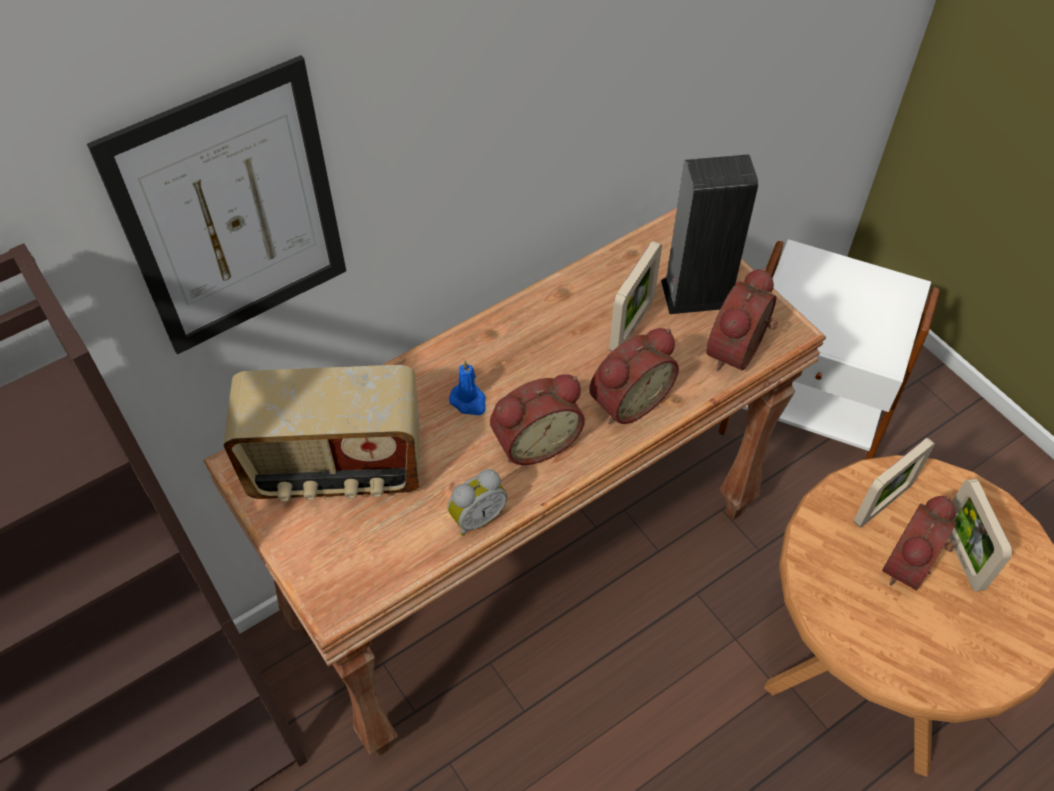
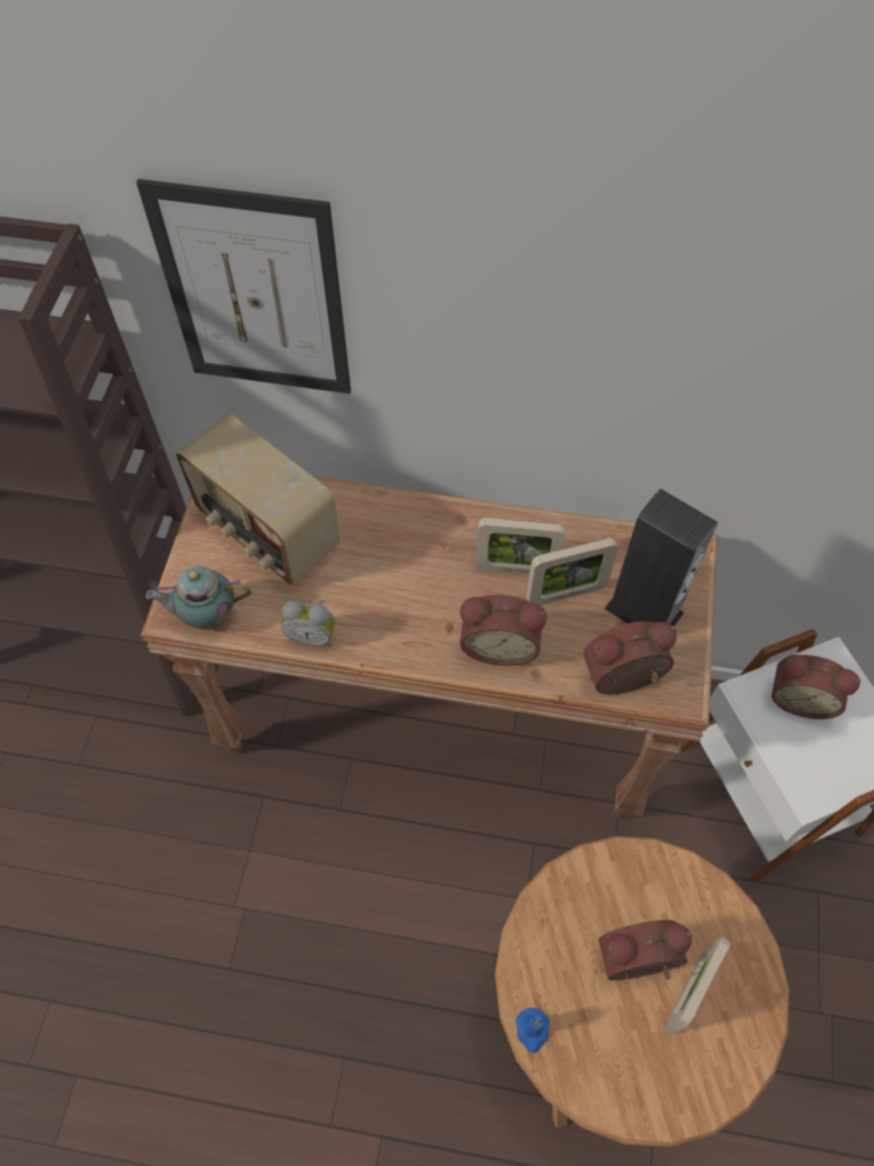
camera: 45 degrees right, 5 degrees up
blue candle [449,360,486,415] -> blue candle moved to [516,1008,550,1053]
alarm clock [490,374,585,465] -> alarm clock moved to [771,655,861,719]
picture frame [853,438,935,528] -> picture frame moved to [476,518,566,575]
none -> teapot [146,566,251,630]

